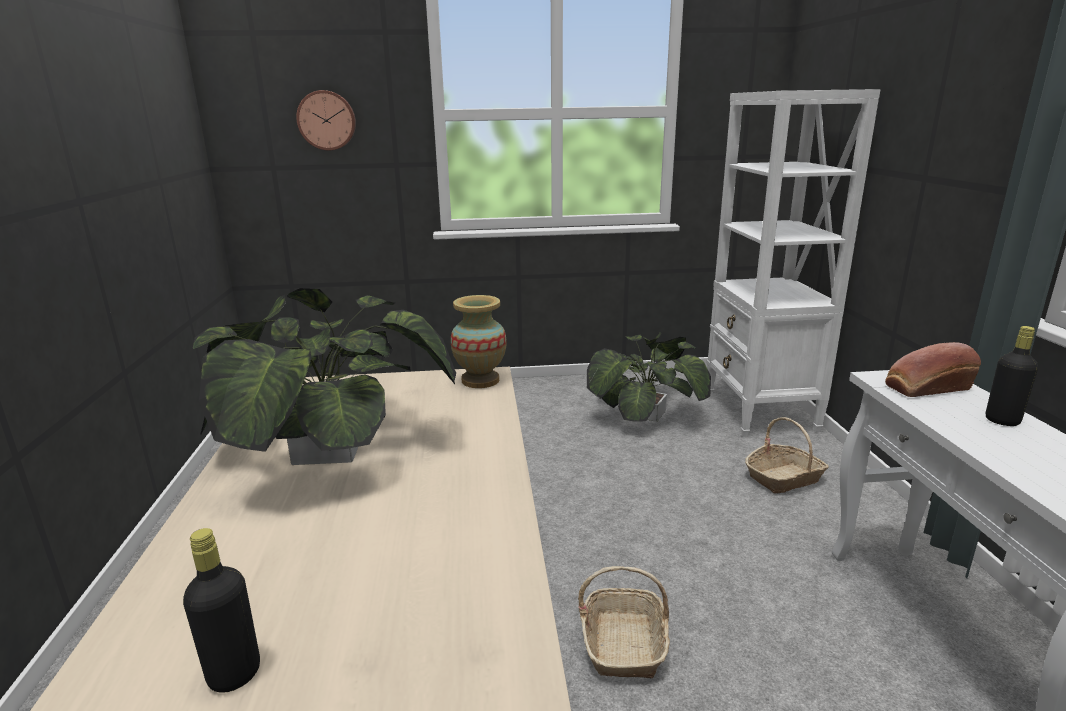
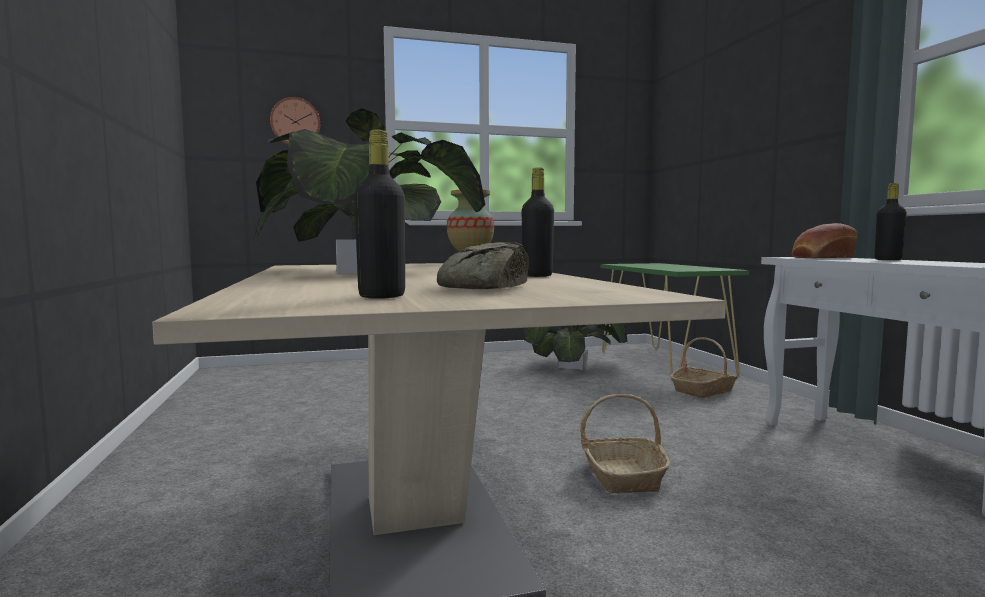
camera: 10 degrees left, 15 degrees down
white bookcase [707,89,881,437] -> green console table [601,263,749,380]
none -> bread [437,242,529,289]
none -> black bottle [522,167,554,277]

